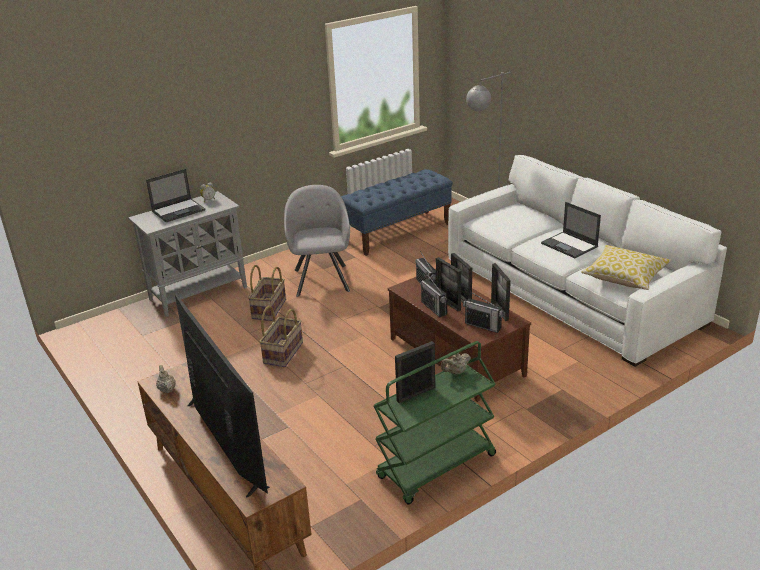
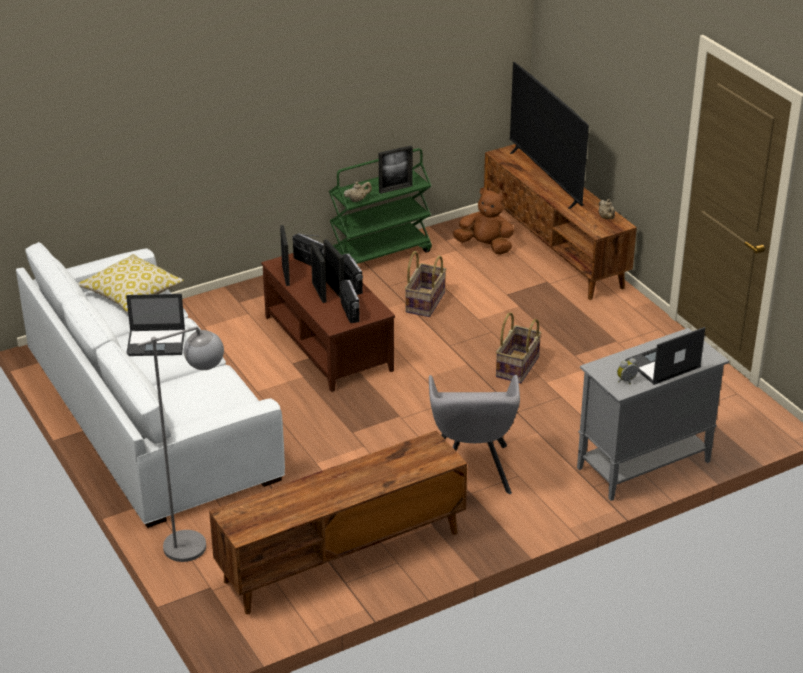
camera: 175 degrees left, 5 degrees up
basket [248,265,286,321] -> basket moved to [405,251,446,317]
blue bench [341,169,453,256] -> brown tv stand [209,430,467,615]
laptop [541,202,601,258] -> laptop turned 120 degrees clockwise [126,294,185,356]
none -> brown plush toy [453,188,514,255]

